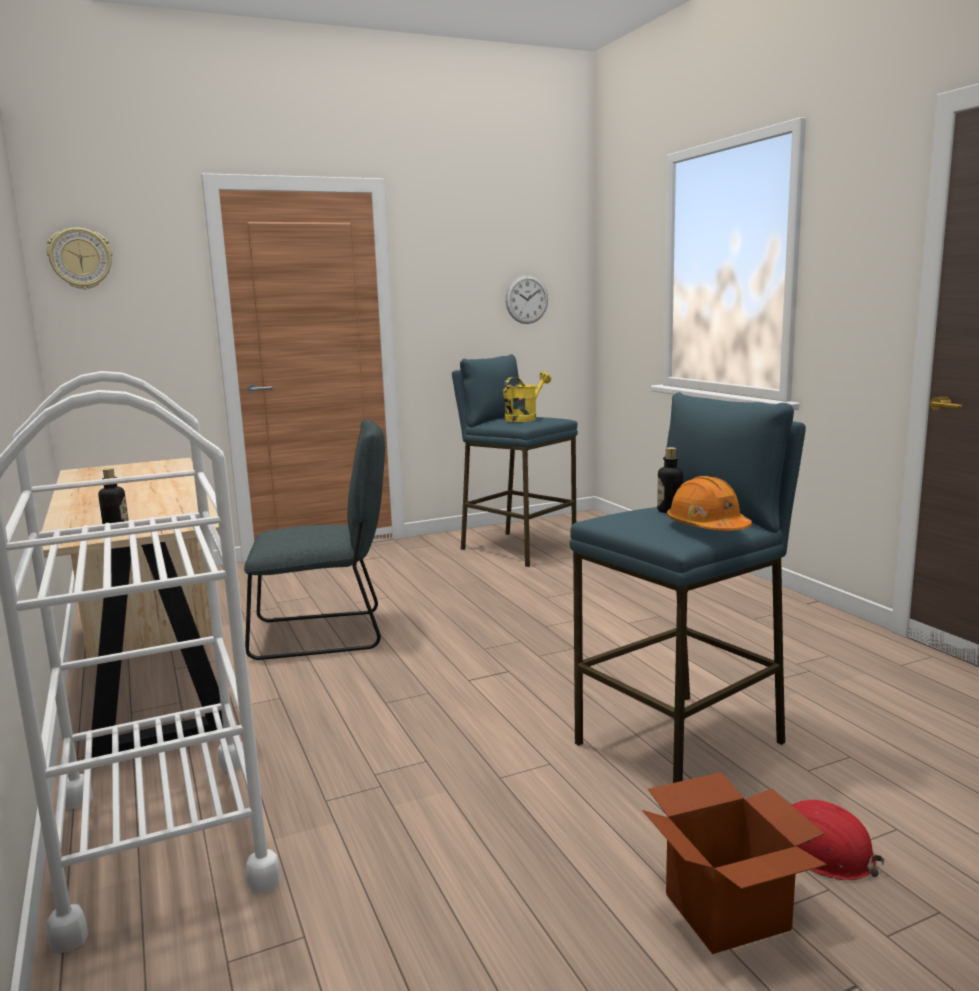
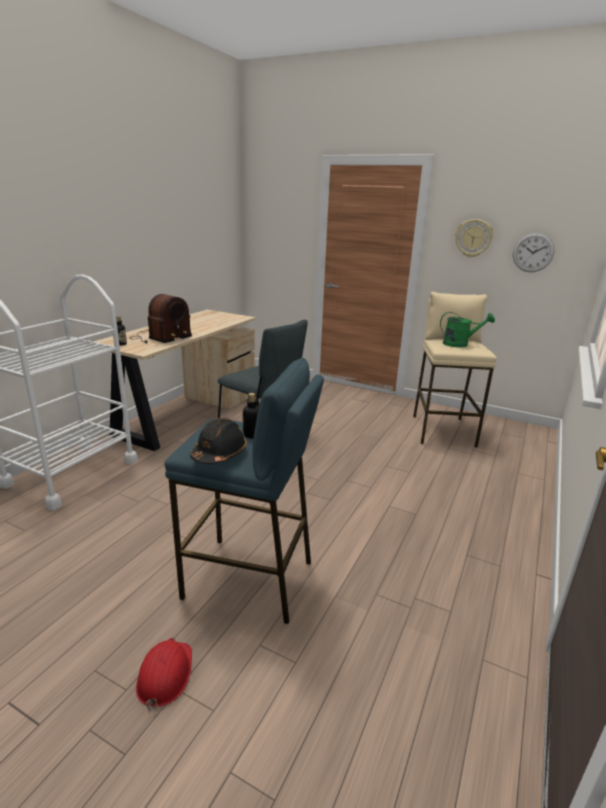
camera: 50 degrees right, 10 degrees up
wall clock [46,227,113,290] -> wall clock moved to [455,219,493,257]
blue stool [452,354,578,567] -> beige stool [413,292,497,448]
yellow watering can [503,372,551,422] -> green watering can [440,312,495,347]
cardboard box [643,772,827,954] -> none
orange hard hat [667,476,752,531] -> black hard hat [190,418,247,464]
none -> radio [130,294,192,344]

